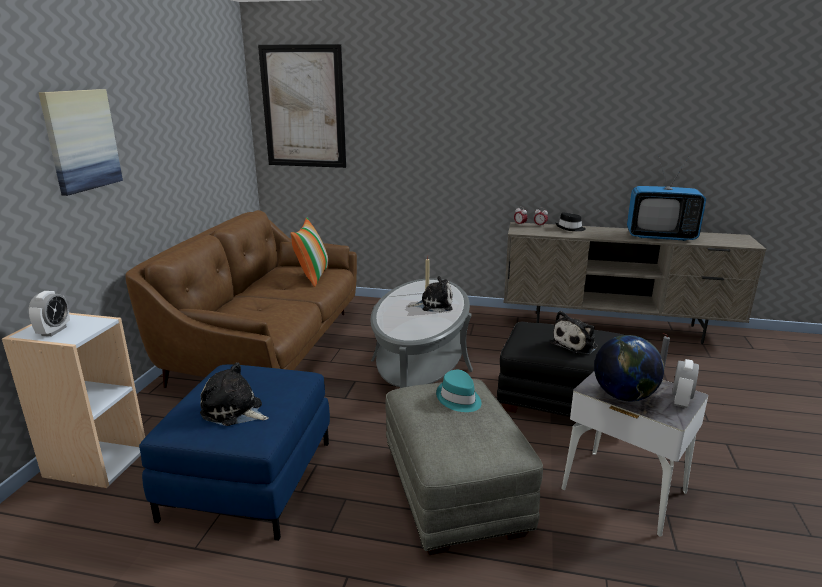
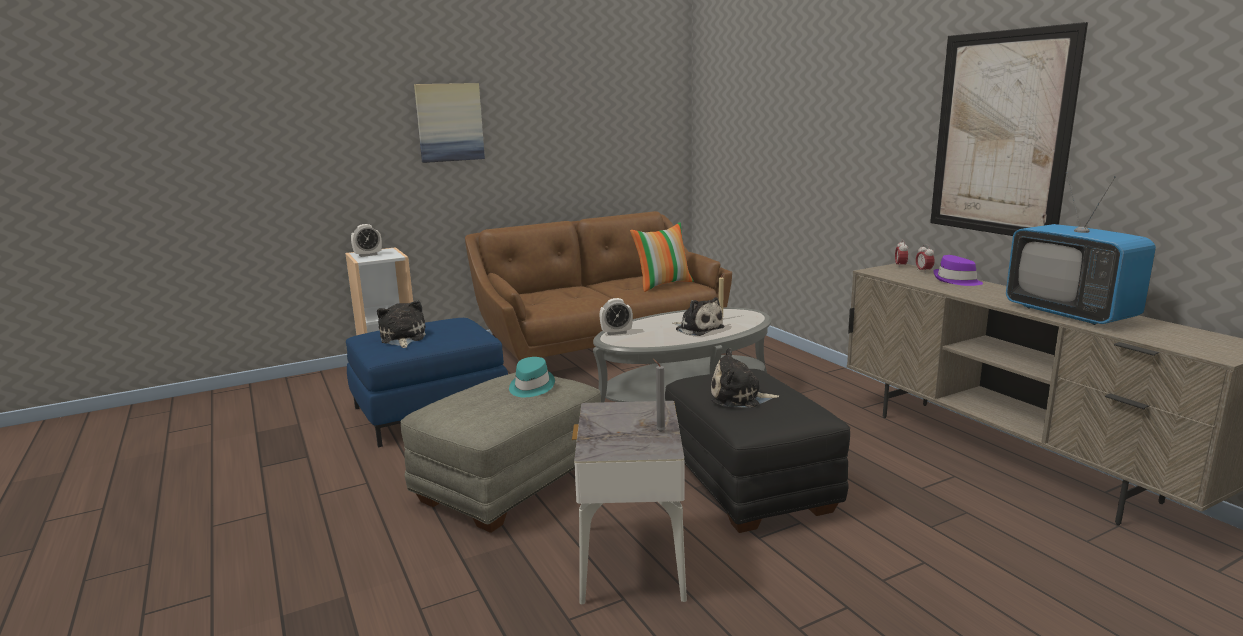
camera: 50 degrees right, 5 degrees down
picture [258,44,346,168] -> picture moved to [930,22,1088,236]
black hat [556,212,586,231] -> purple hat [933,255,983,286]
globe [594,335,664,401] -> none
alarm clock [672,359,699,408] -> alarm clock moved to [600,298,633,335]

